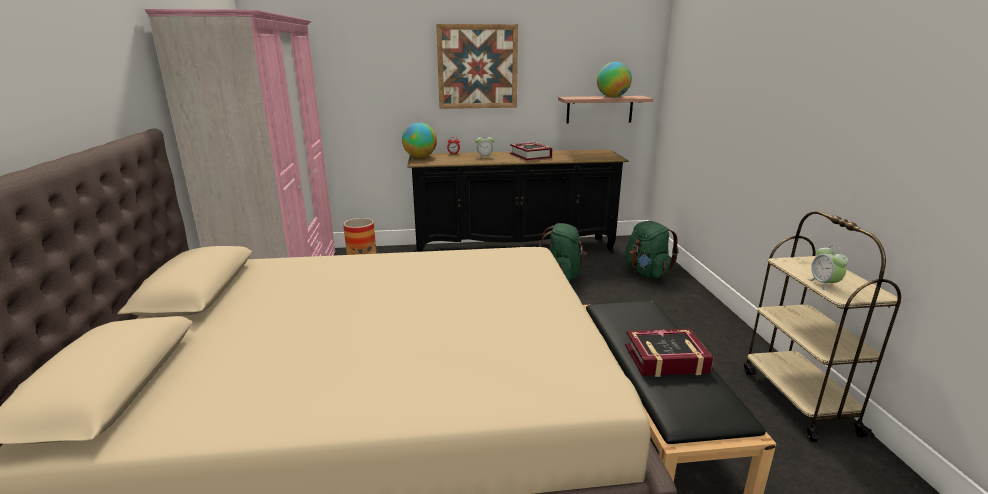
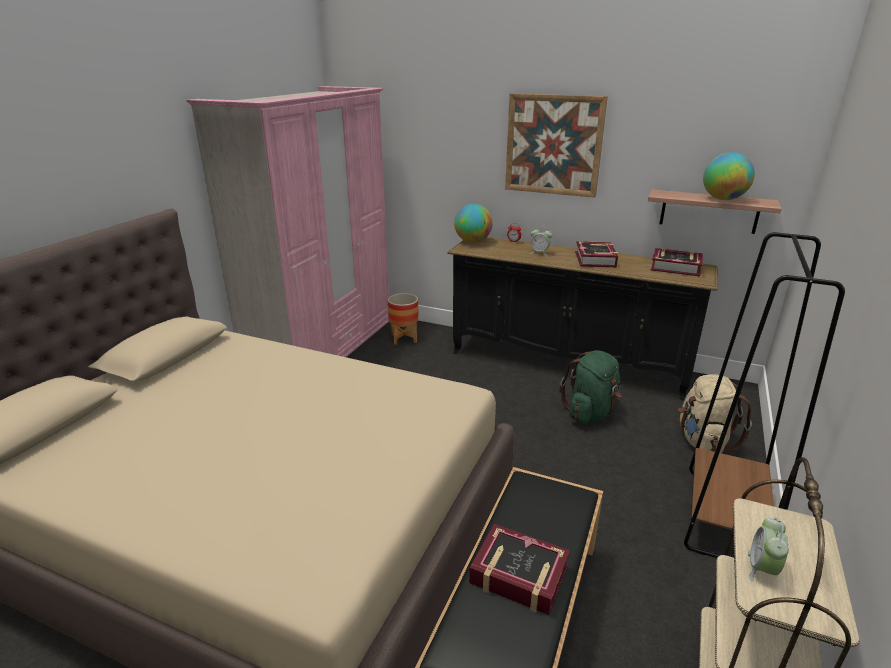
camera: 30 degrees right, 5 degrees up
green backpack [625,221,679,278] -> beige backpack [678,374,752,453]
none -> book [650,248,703,276]
none -> clothes rack [684,232,845,558]

